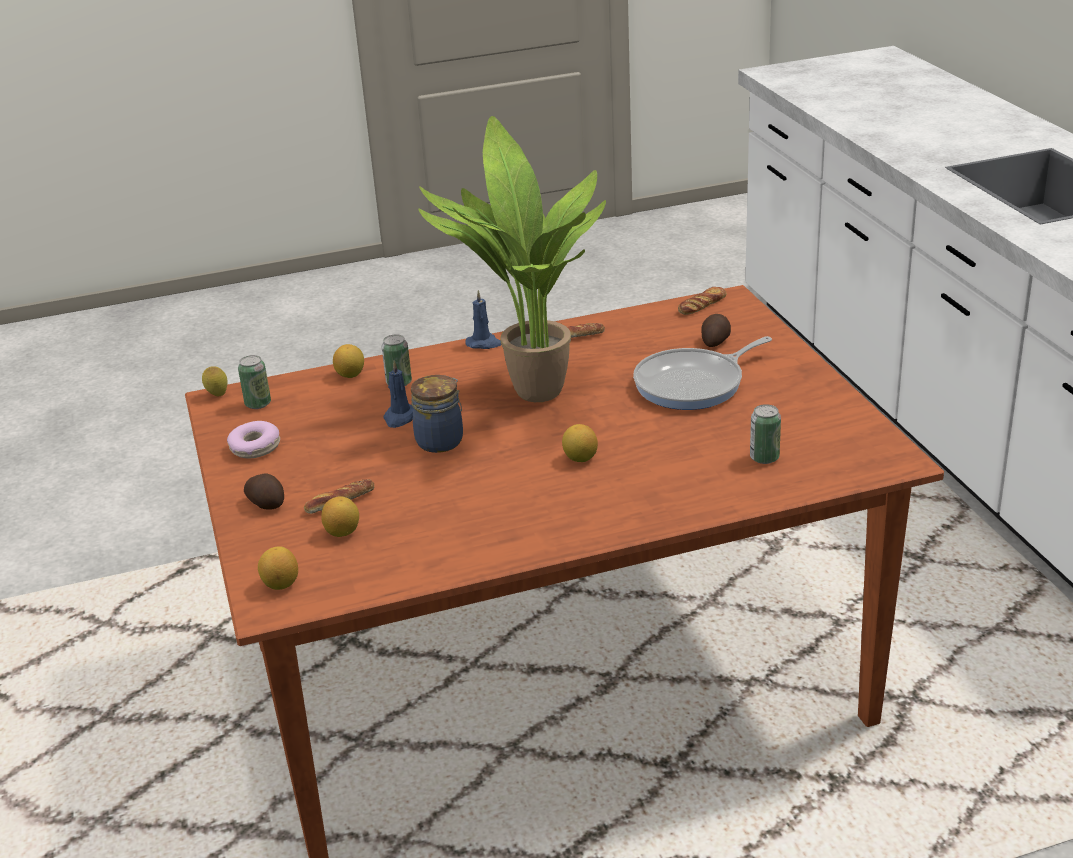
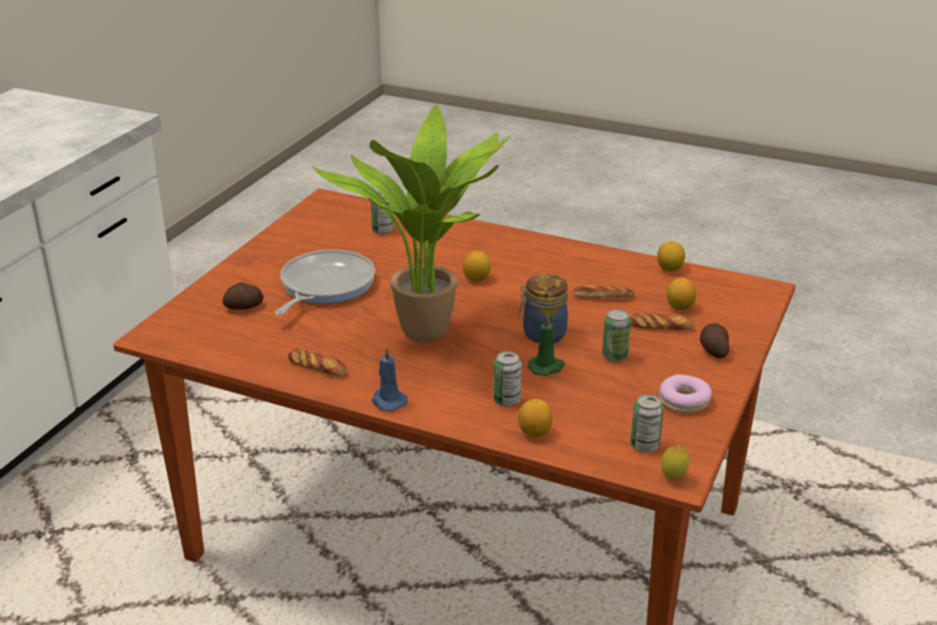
camera: 140 degrees left, 0 degrees up
lemon [258,546,298,590] -> lemon moved to [657,241,685,271]
blue candle [383,360,414,428] -> green candle [528,314,565,376]
frying pan [633,336,772,410] -> frying pan turned 75 degrees counterclockwise [275,250,375,316]
bread [678,287,726,315] -> bread moved to [572,285,634,298]
none -> can [602,309,631,362]

